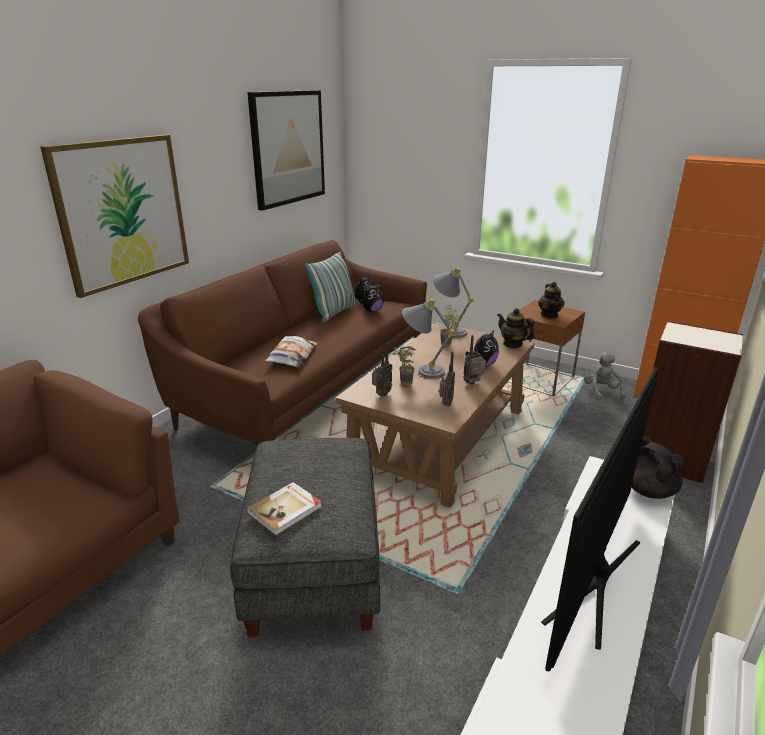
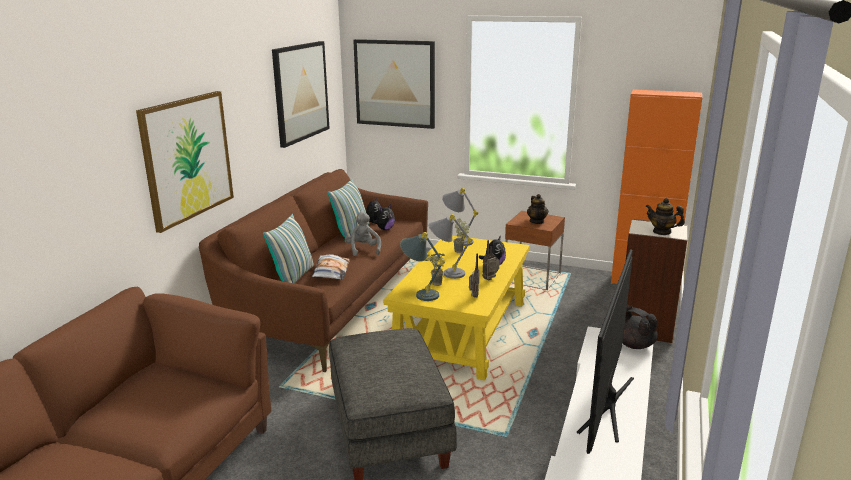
camera: 10 degrees left, 5 degrees down
book [247,482,322,536] -> none
brown coffee table [335,322,534,508] -> yellow coffee table [383,236,530,381]
radio [372,343,392,396] -> grey table lamp [400,232,445,301]
teapot [497,308,534,348] -> teapot moved to [646,198,685,235]
grey plush toy [584,352,626,401] -> grey plush toy moved to [345,212,381,256]
none -> pillow [263,214,314,283]
none -> picture [353,39,435,129]

